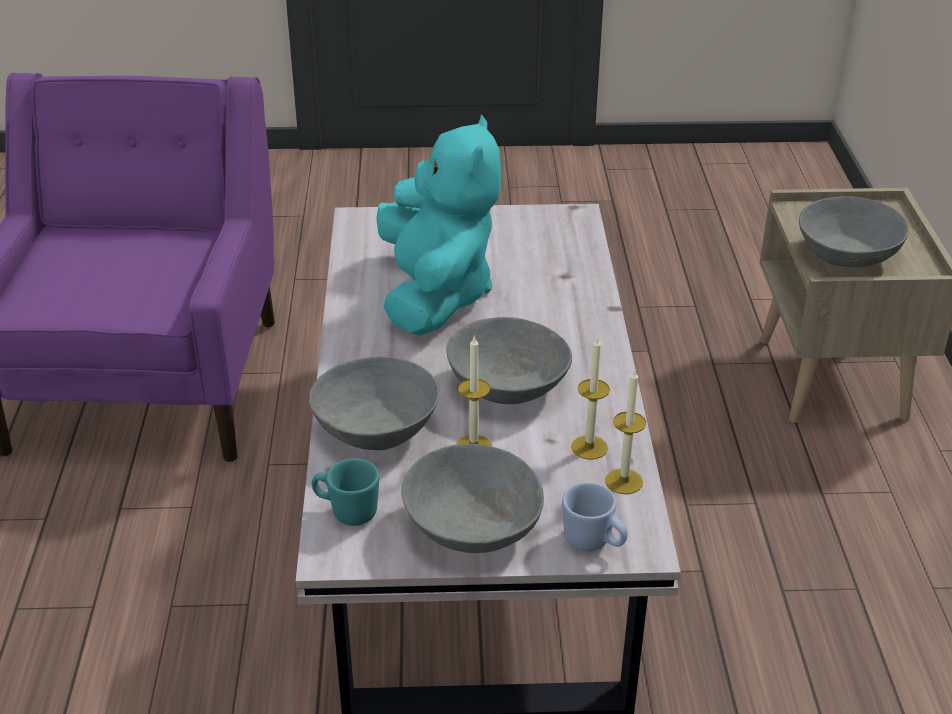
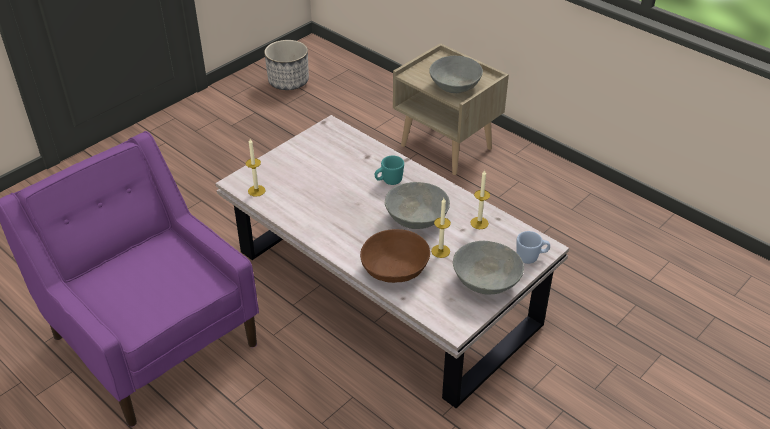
camera: 45 degrees left, 5 degrees up
grey bowl [309,356,439,450] -> brown bowl [360,229,430,283]
turquoise mug [312,458,379,526] -> turquoise mug moved to [375,156,404,185]
turquoise plush toy [376,114,501,336] -> none
candle [605,369,646,494] -> candle moved to [246,139,265,197]
none -> planter [264,40,309,90]

